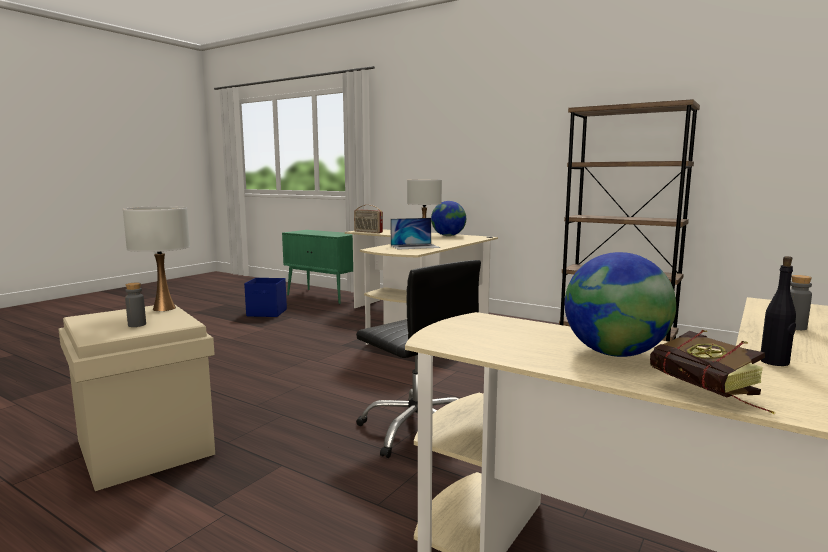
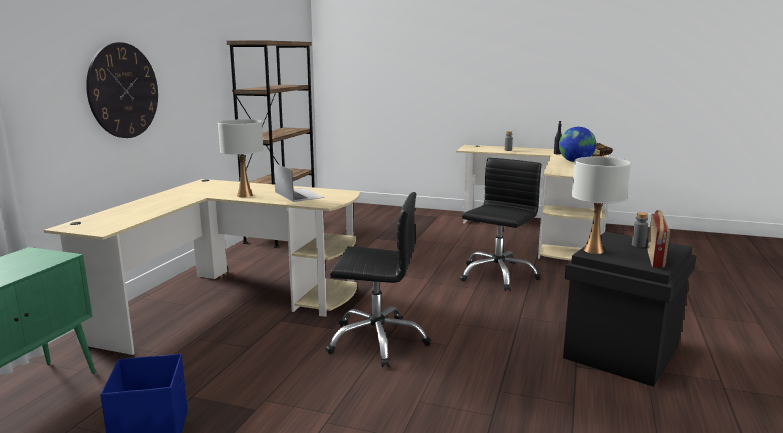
camera: 105 degrees left, 5 degrees up
beige storage box [58,304,215,491] -> black storage box [563,232,696,387]
radio [354,205,383,233] -> radio moved to [647,210,670,268]
globe [431,201,466,236] -> none
none -> wall clock [86,42,158,138]
none -> black office chair [325,192,431,367]

